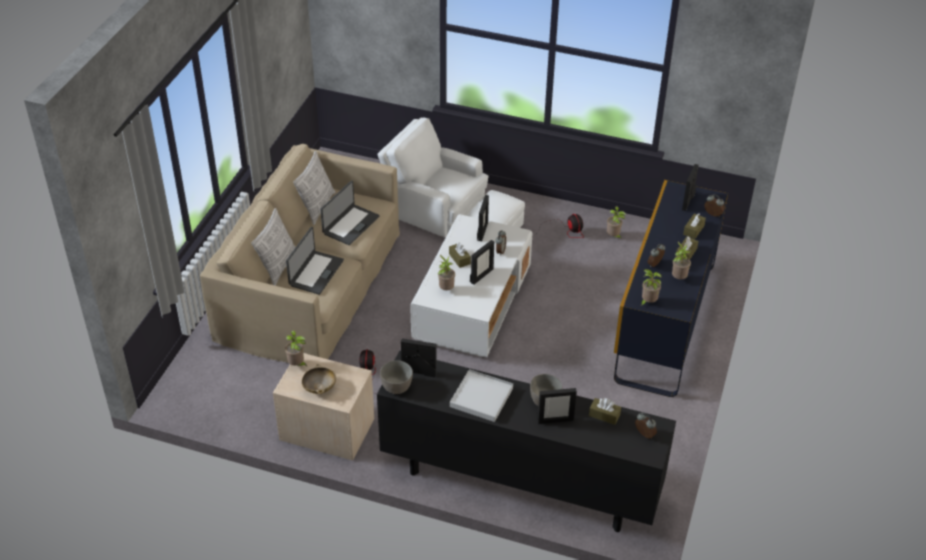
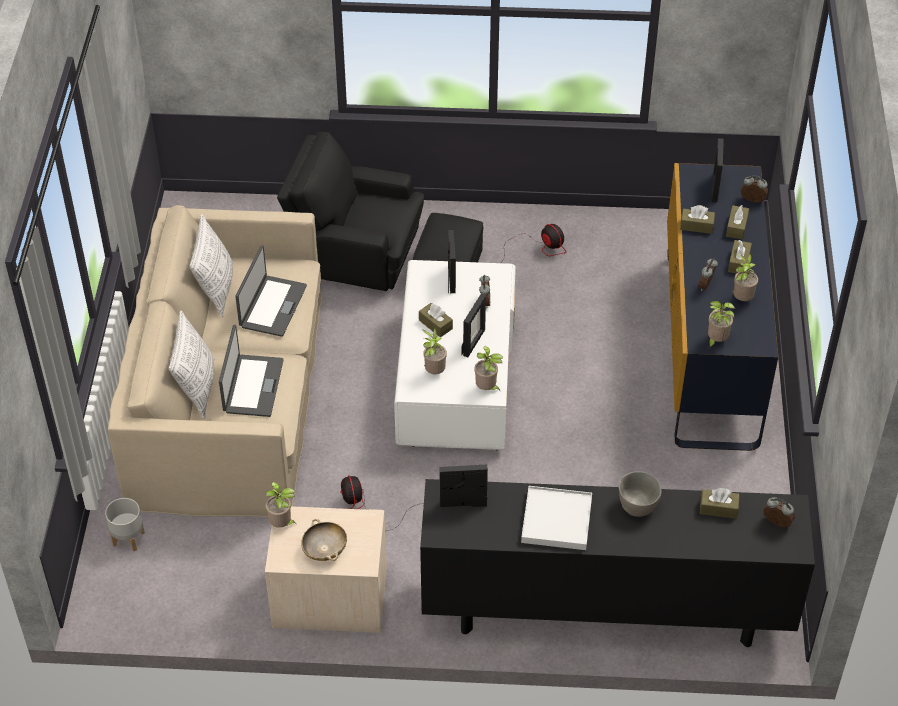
camera: 15 degrees left, 5 degrees up
white armchair [378,117,525,237] -> black armchair [277,132,483,291]
grey bowl [380,360,413,394] -> none
picture frame [537,388,577,424] -> none
potted plant [607,206,626,239] -> potted plant moved to [474,346,503,390]
none -> grey planter [105,498,145,551]
none -> brown tissue box [680,205,715,234]

